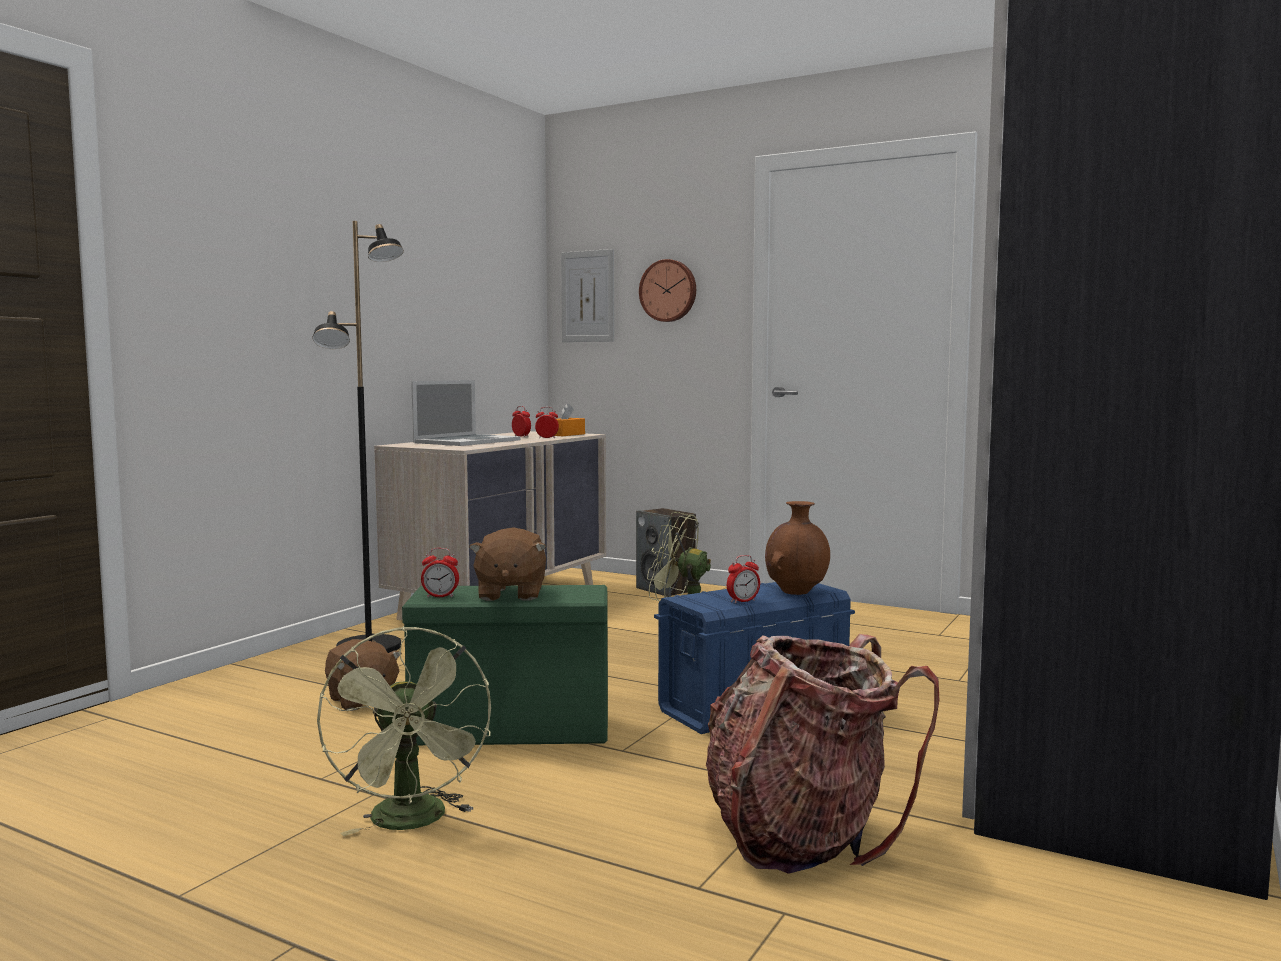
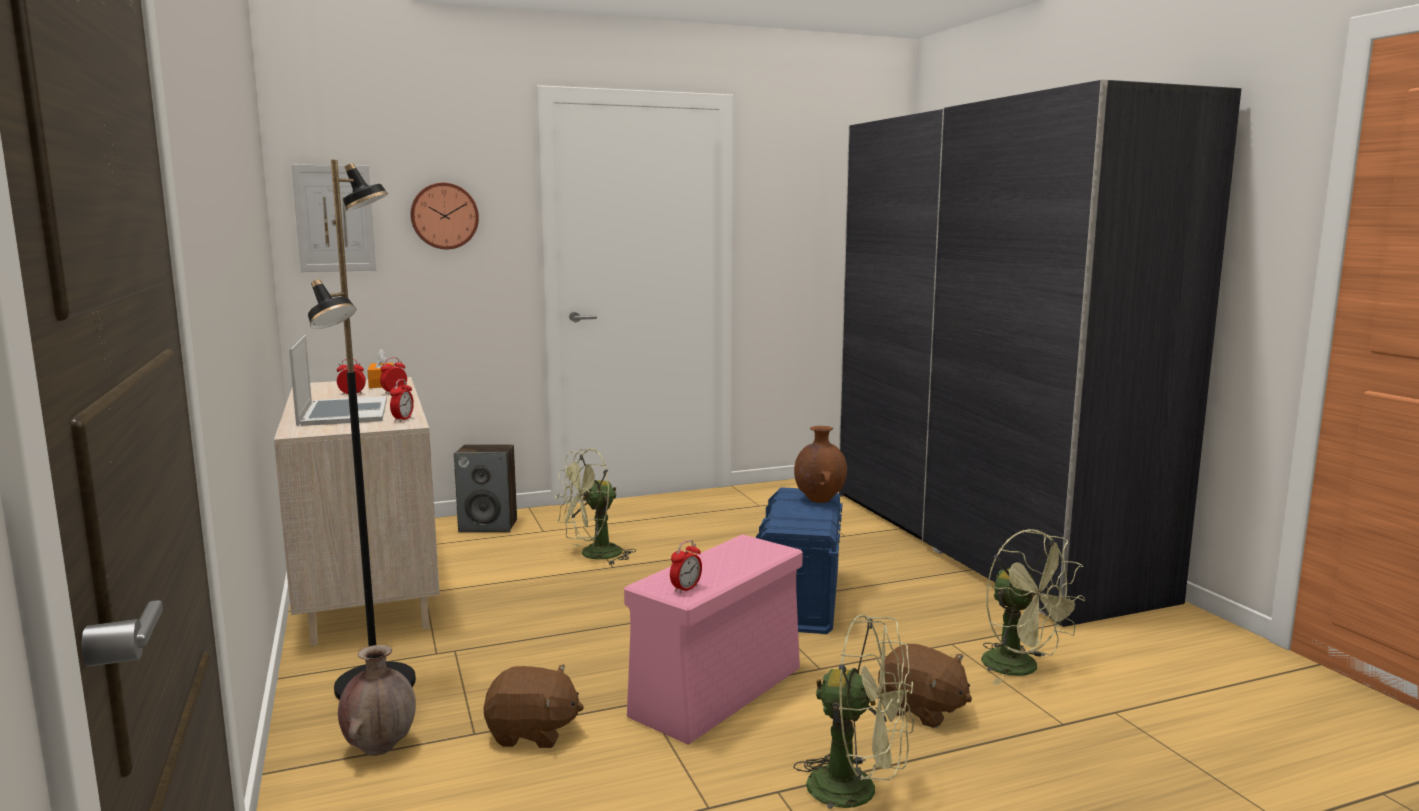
camera: 50 degrees left, 5 degrees up
green storage box [402,585,608,745] -> pink storage box [624,534,803,745]
brown plush toy [469,527,546,601] -> brown plush toy moved to [878,644,972,728]
backpack [706,634,939,874] -> green fan [981,529,1085,685]
alarm clock [727,555,760,604] -> alarm clock moved to [390,379,414,422]
none -> brown vase [338,645,416,756]

